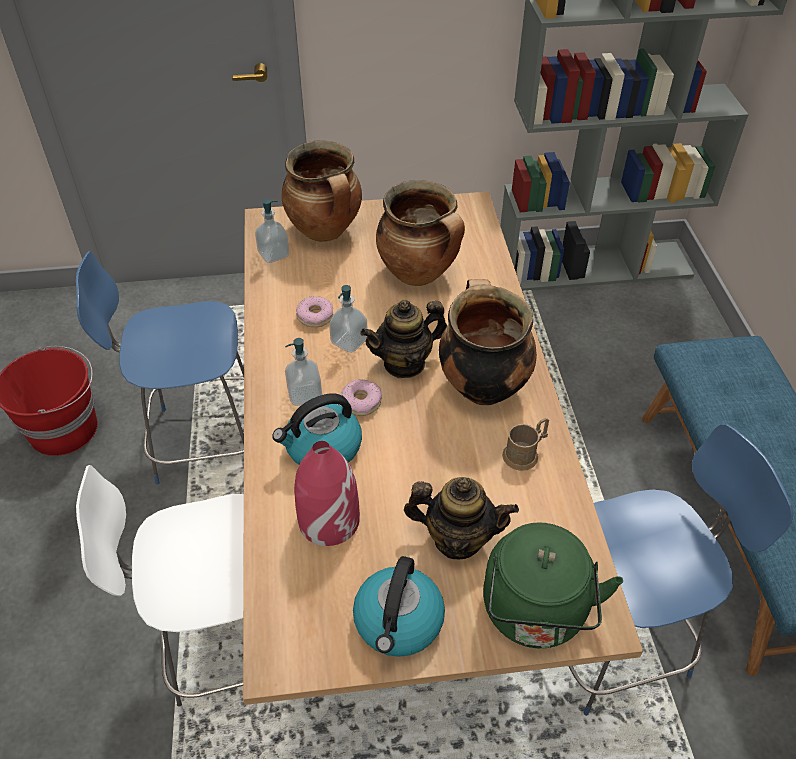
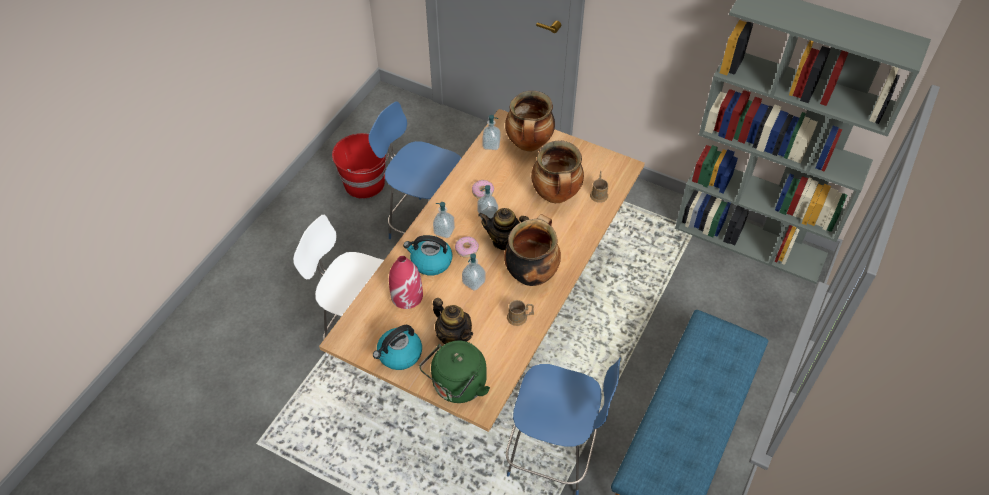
camera: 35 degrees right, 5 degrees up
none -> soap dispenser [462,253,486,291]
none -> brown mug [590,171,608,203]

